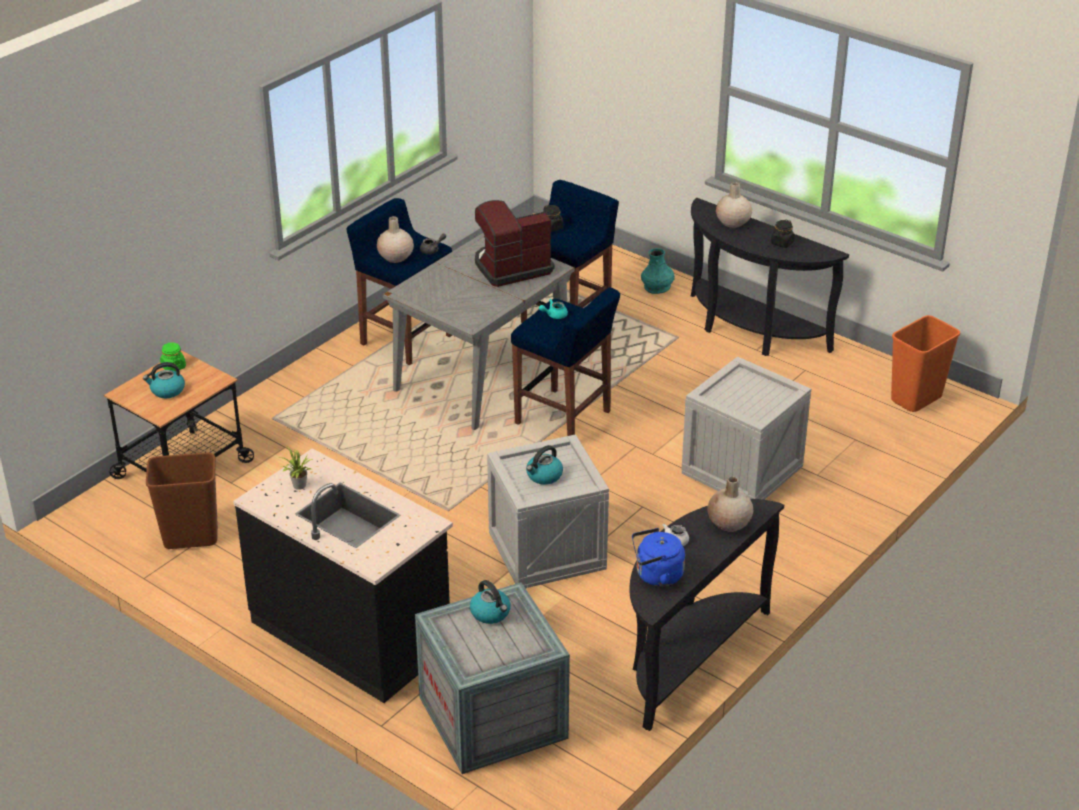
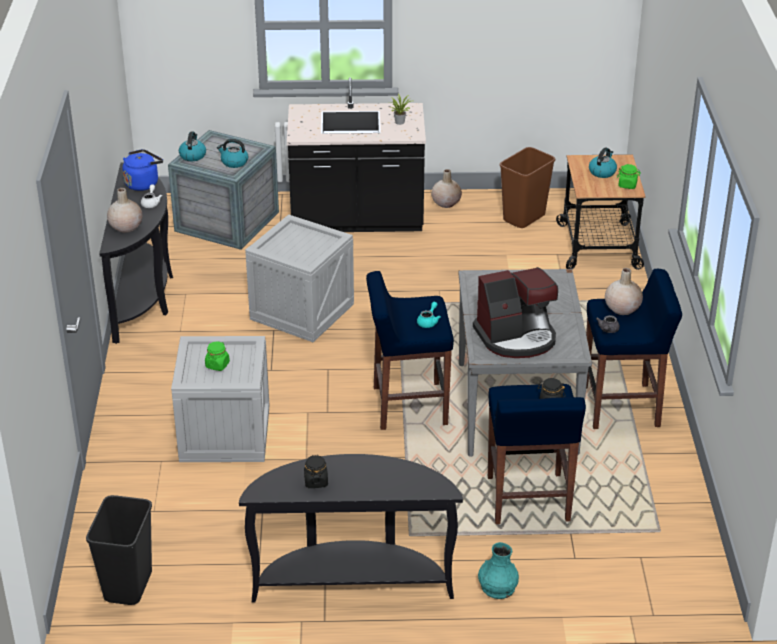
camera: 140 degrees right, 0 degrees up
coffee machine [475,200,554,287] -> coffee machine turned 45 degrees clockwise [473,267,558,358]
kettle [526,445,563,485] -> kettle moved to [179,131,206,161]
beige vase [716,182,752,228] -> beige vase moved to [431,169,462,208]
orange trash can [891,315,960,412] -> black trash can [86,495,152,605]
none -> green jar [205,341,230,371]

